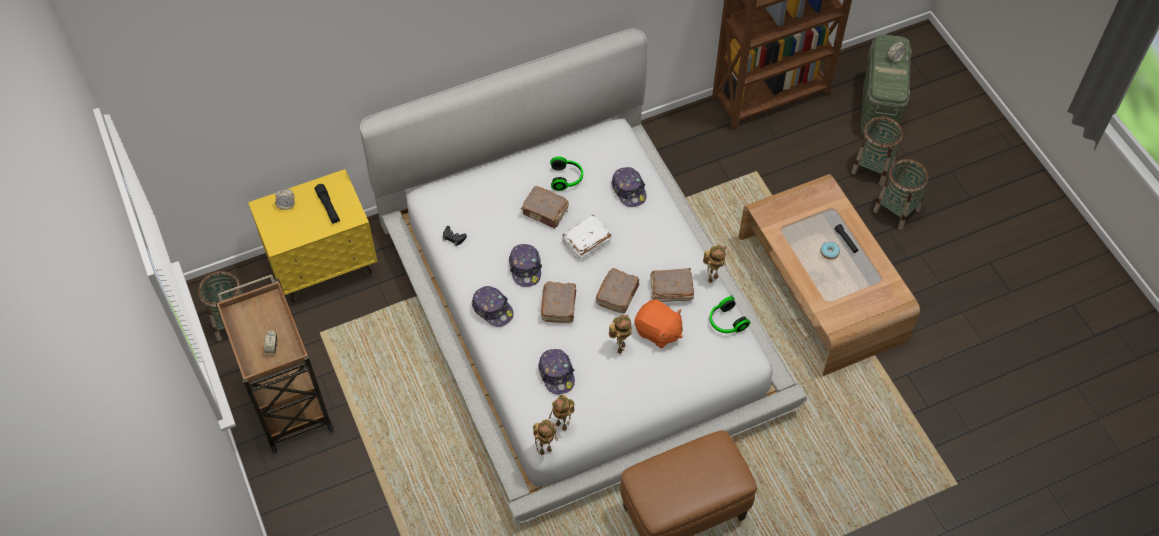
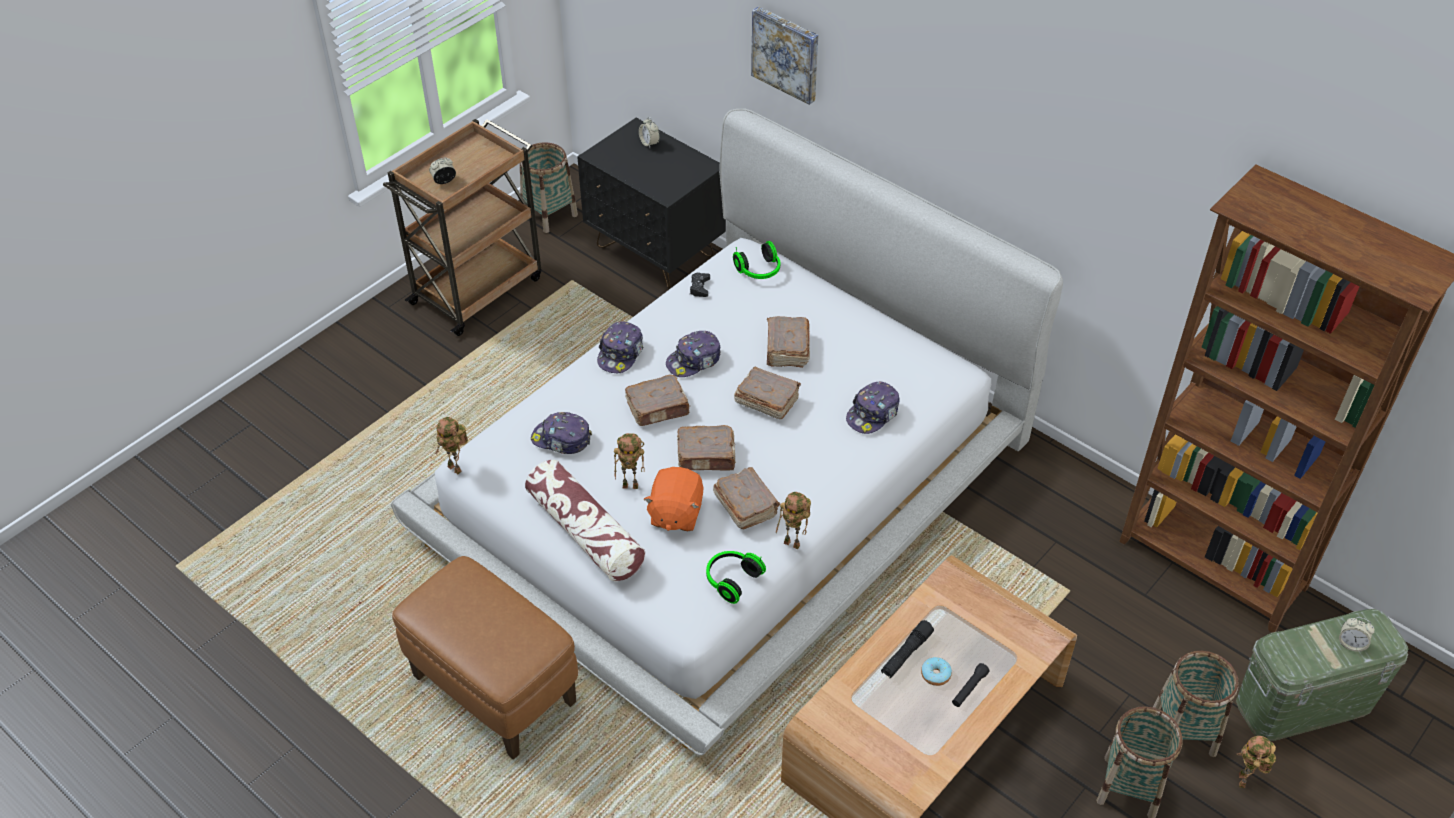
camera: 65 degrees right, 10 degrees down
yellow nightstand [248,169,378,302] -> black nightstand [577,118,726,289]
black flashlight [315,184,340,224] -> black flashlight moved to [881,620,934,678]
cap [538,349,575,395] -> cap turned 60 degrees clockwise [531,412,592,454]
toy robot [549,394,575,431] -> toy robot moved to [1237,736,1276,788]
headphones [550,157,583,191] -> headphones moved to [733,241,780,279]
white book [562,215,611,260] -> brown book [734,367,801,419]
none -> pillow [525,460,645,581]
none -> picture [751,6,818,105]

